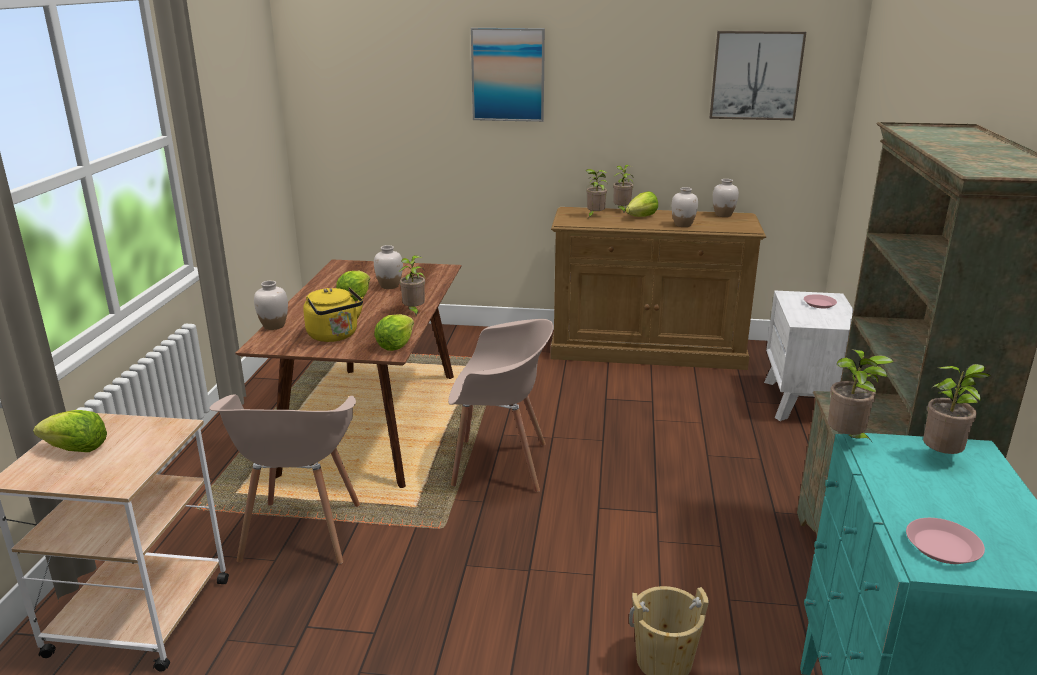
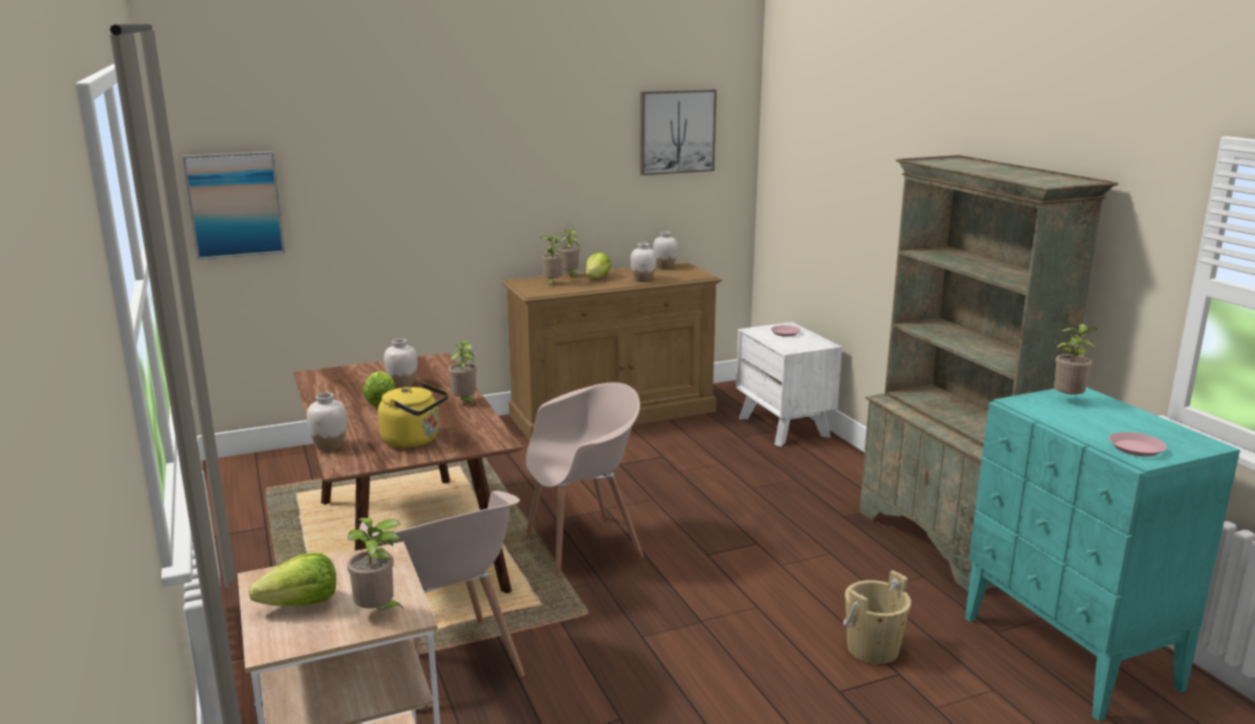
camera: 30 degrees left, 5 degrees down
lettuce [374,314,414,351] -> none
picture [471,28,545,122] -> picture moved to [182,151,285,260]
potted plant [828,349,894,442] -> potted plant moved to [347,518,404,610]

